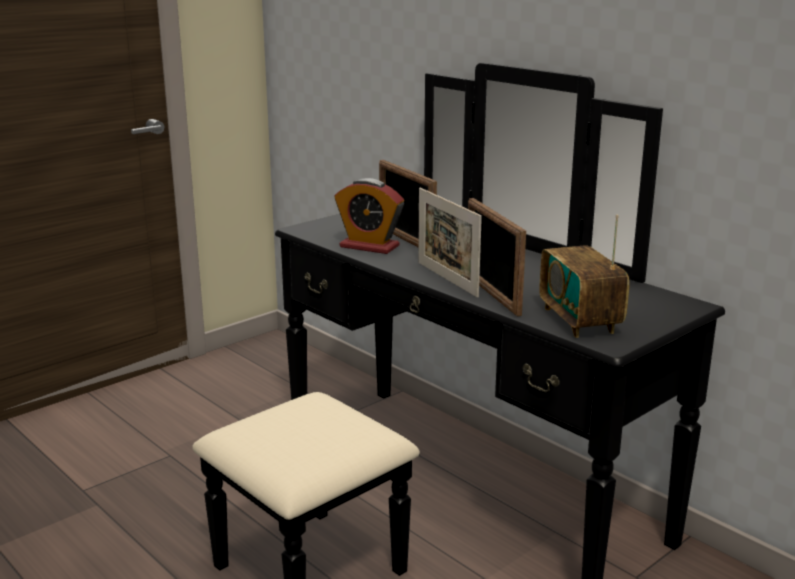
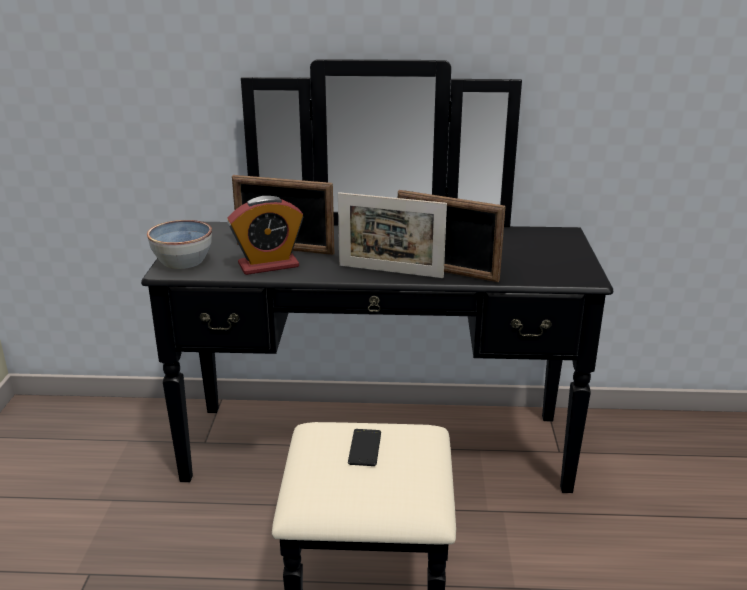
camera: 45 degrees left, 5 degrees up
radio [539,215,630,338] -> none
none -> bowl [147,220,212,269]
none -> phone [348,429,381,466]

